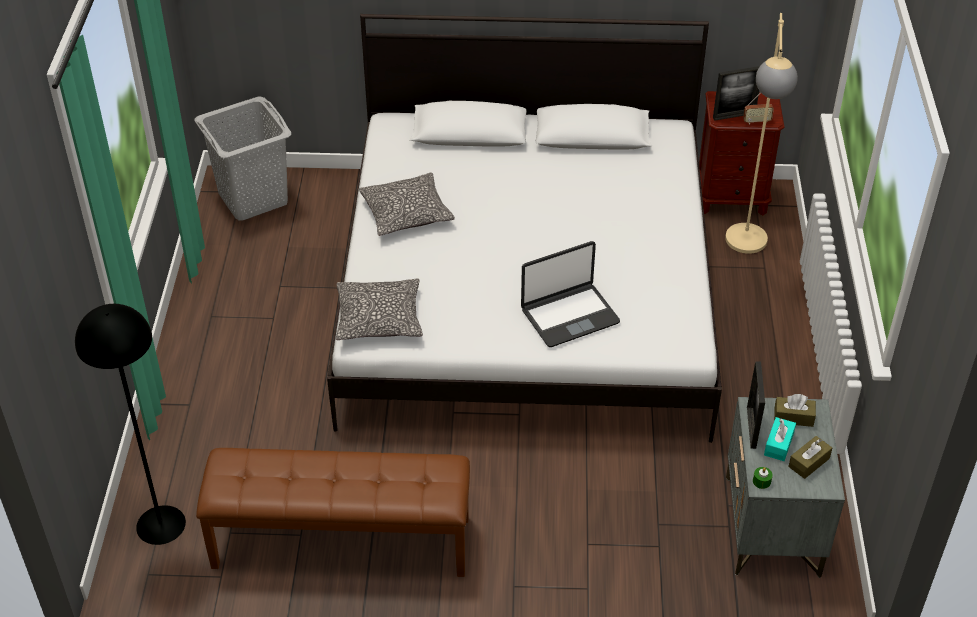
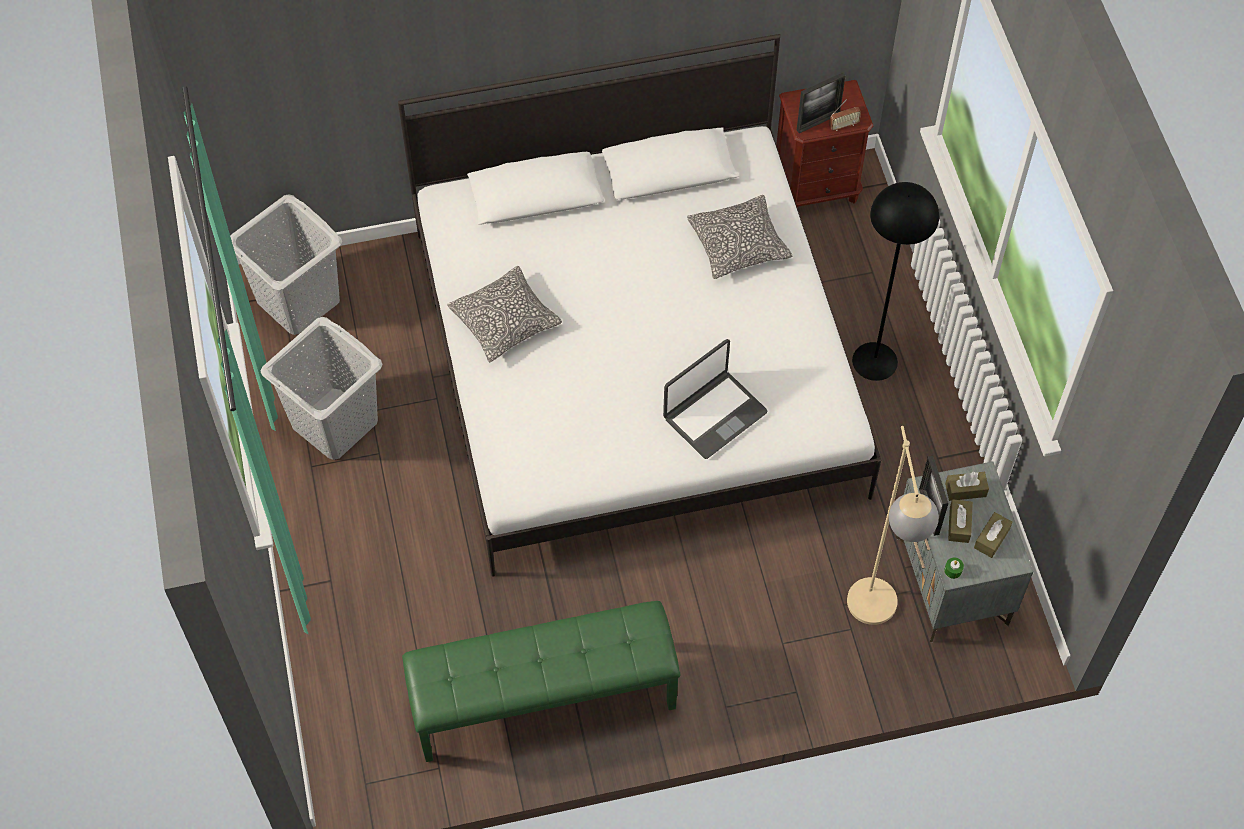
camera: 15 degrees left, 15 degrees up
black floor lamp [75,304,186,545] -> black floor lamp moved to [852,182,939,381]
brown bench [196,448,470,577] -> green bench [402,601,681,762]
pillow [336,278,423,340] -> pillow moved to [687,195,792,279]
beige floor lamp [725,13,798,254] -> beige floor lamp moved to [847,426,939,625]
turquoise tissue box [764,417,796,461] -> brown tissue box [948,499,973,543]
none -> grey laundry basket [261,317,383,460]

